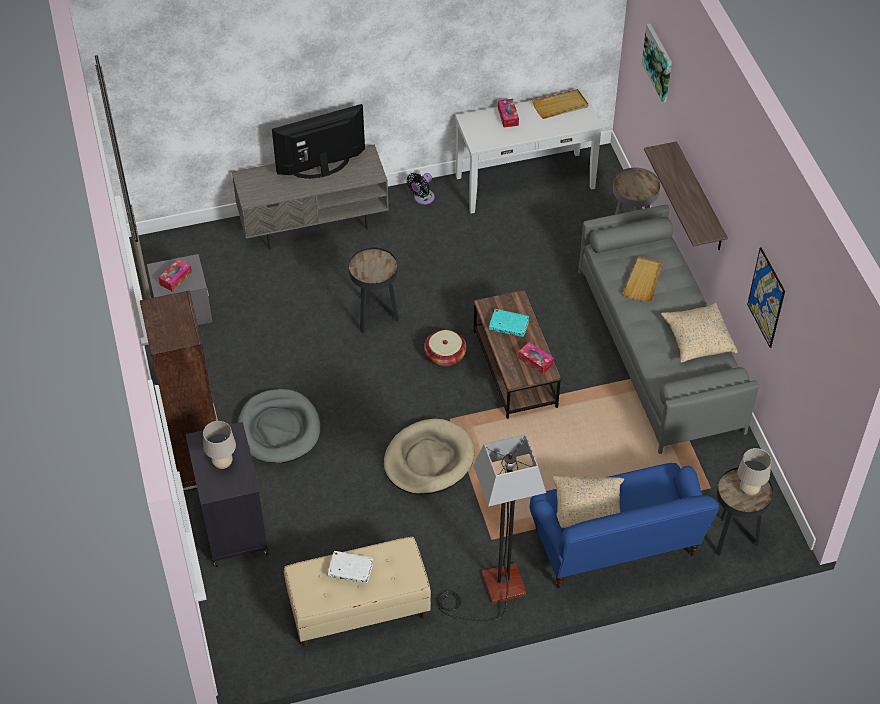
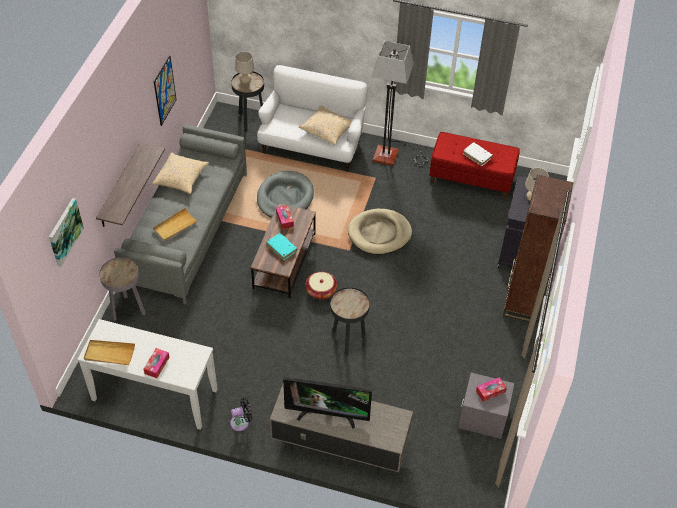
camera: 150 degrees left, 0 degrees up
grey dog bed [238,389,320,463] -> grey dog bed moved to [257,171,314,218]
beige bench [284,537,431,647] -> red bench [429,132,520,199]
blue sofa [529,463,719,588] -> white sofa [257,65,368,172]

